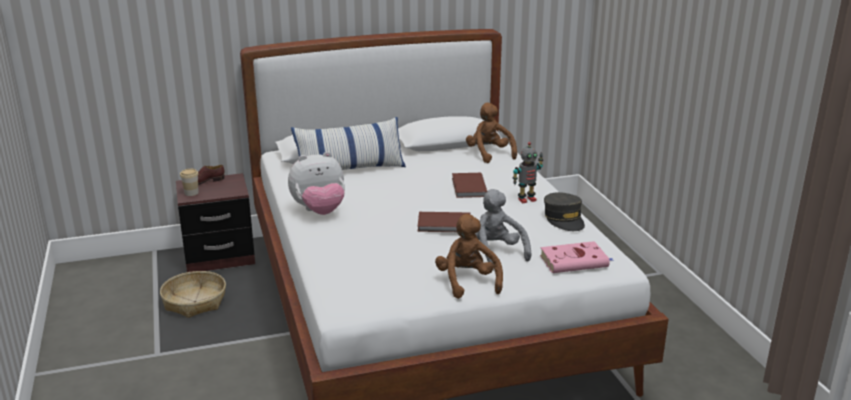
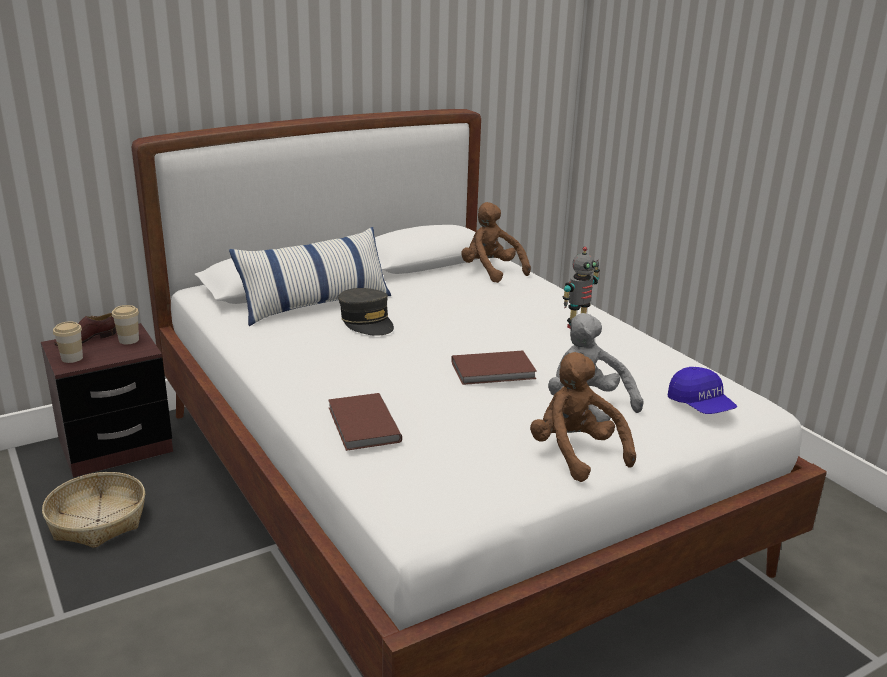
camera: 15 degrees left, 0 degrees up
plush toy [288,152,345,215] -> none
brown book [452,173,487,198] -> brown book moved to [328,393,402,451]
pink book [540,241,613,273] -> blue cap [668,367,737,414]
grey cap [544,192,585,231] -> grey cap moved to [338,288,394,336]
none -> cup [112,305,139,344]

